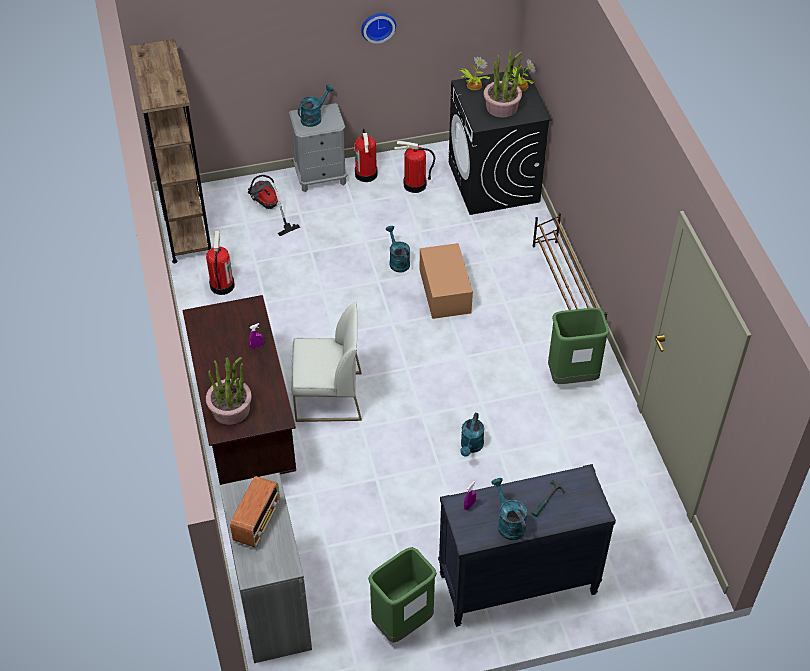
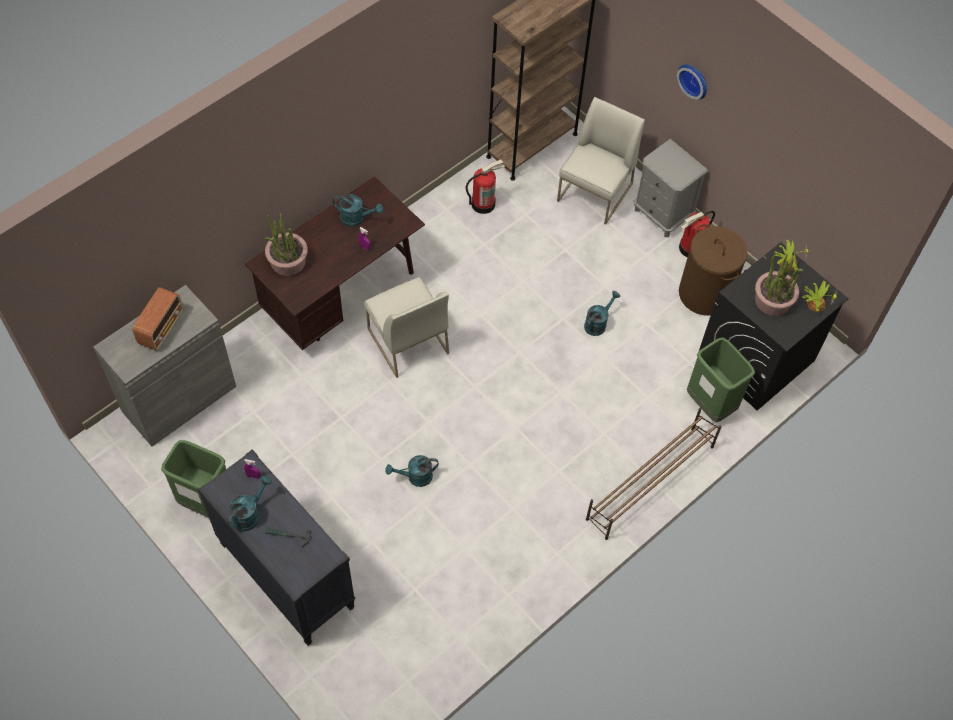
camera: 60 degrees right, 10 degrees up
radio [230,476,280,548] -> radio turned 60 degrees counterclockwise [132,287,183,351]
vacuum cleaner [248,175,300,236] -> white chair [557,97,645,225]
turquoise watering can [298,84,334,127] -> turquoise watering can moved to [333,194,383,227]
wall clock [361,13,396,44] -> wall clock moved to [677,65,707,100]
fire extinguisher [394,141,435,193] -> brown laundry basket [679,224,747,315]
cardboard box [420,243,473,319] -> none
green trash can [548,308,609,384] -> green trash can moved to [687,337,755,422]

